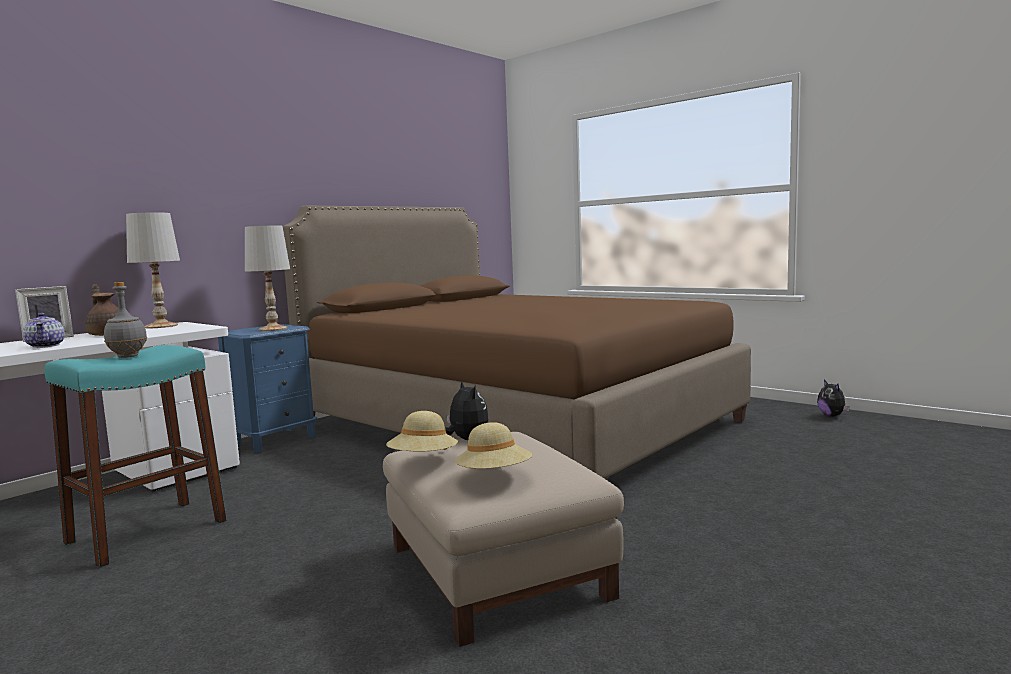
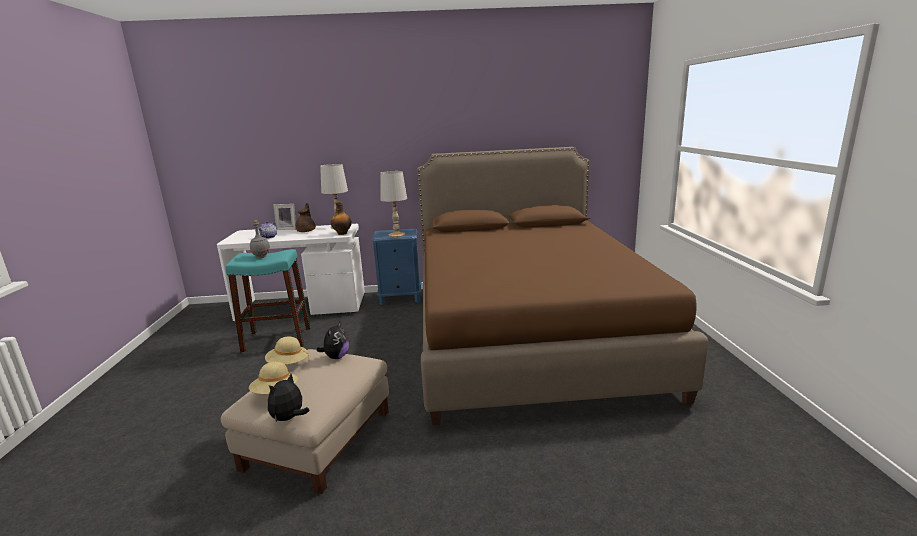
camera: 45 degrees right, 10 degrees up
plush toy [817,380,850,417] -> plush toy moved to [268,374,309,422]
none -> bottle [331,201,352,235]

